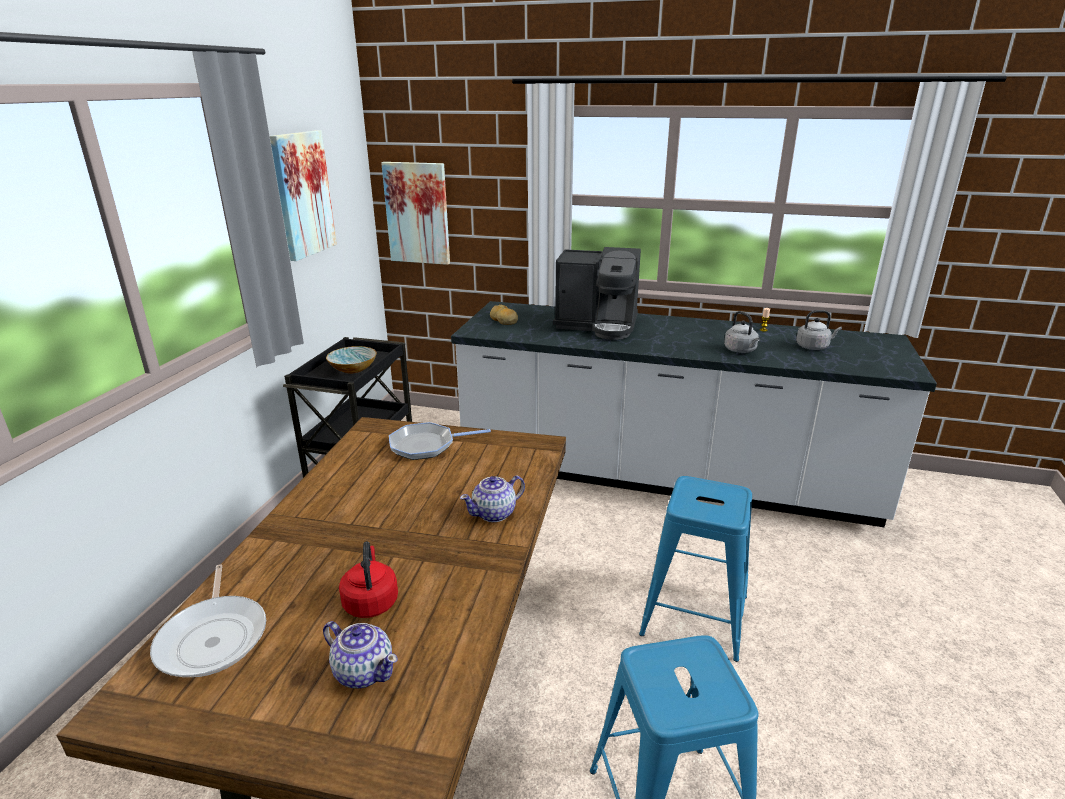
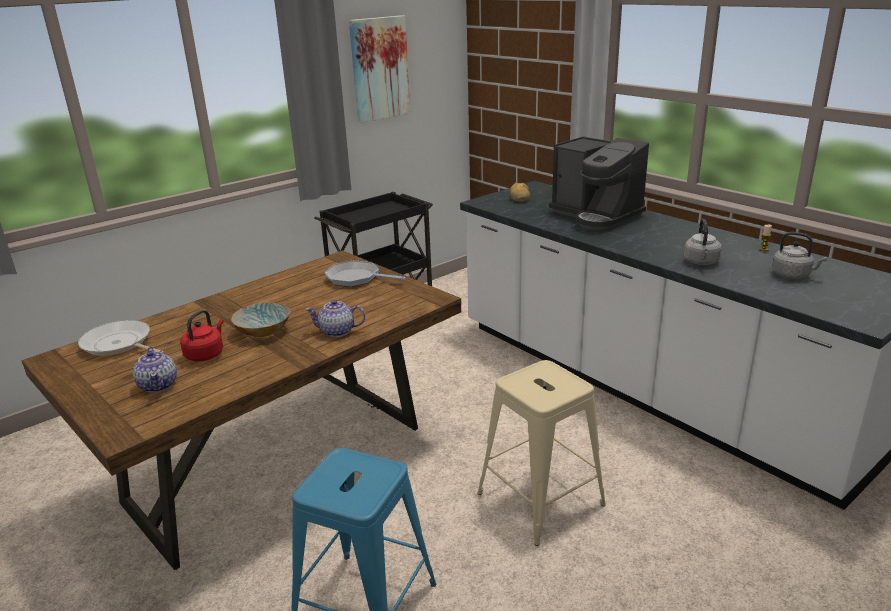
camera: 35 degrees right, 0 degrees up
frying pan [150,564,266,677] -> frying pan turned 105 degrees clockwise [78,320,165,356]
bowl [326,346,377,374] -> bowl moved to [231,303,290,337]
picture [381,162,450,265] -> none
blue stool [639,476,752,662] -> beige stool [477,360,606,546]

